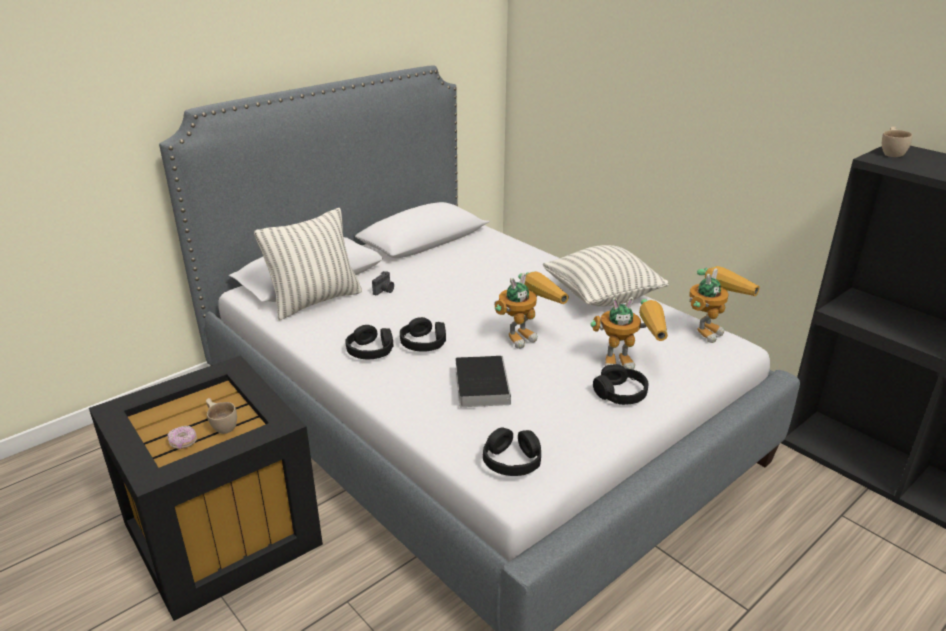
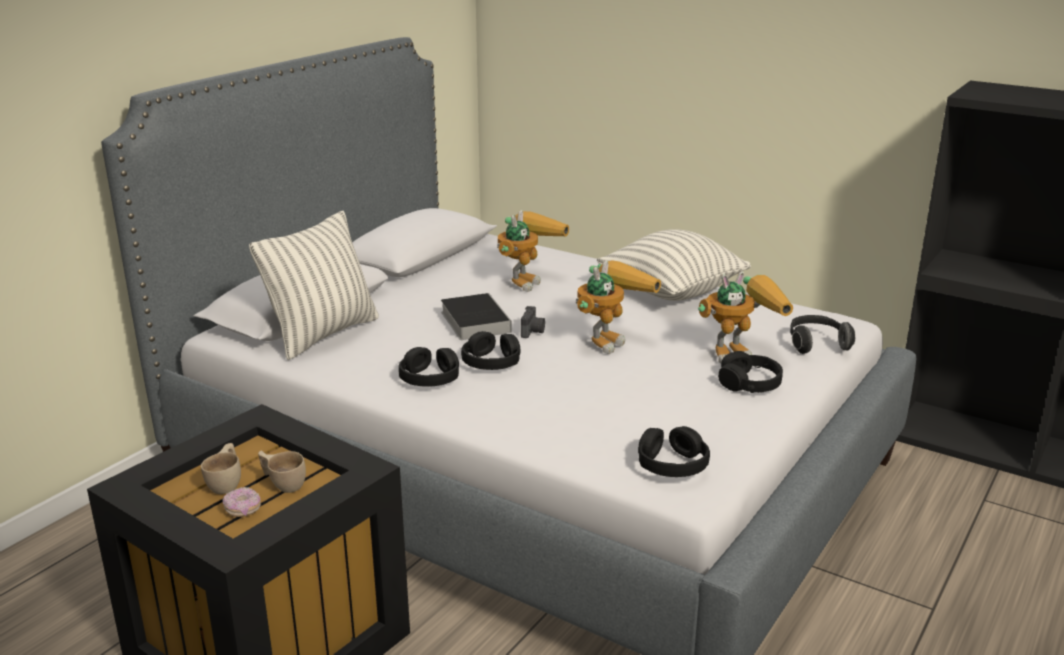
camera: 15 degrees left, 5 degrees down
camera [372,271,394,295] -> camera moved to [521,306,545,338]
book [455,356,511,407] -> book moved to [441,293,512,340]
toy robot [689,266,760,343] -> toy robot moved to [497,210,569,292]
beige cup [882,126,913,157] -> beige cup moved to [201,443,241,494]
none -> headphones [790,315,855,354]

